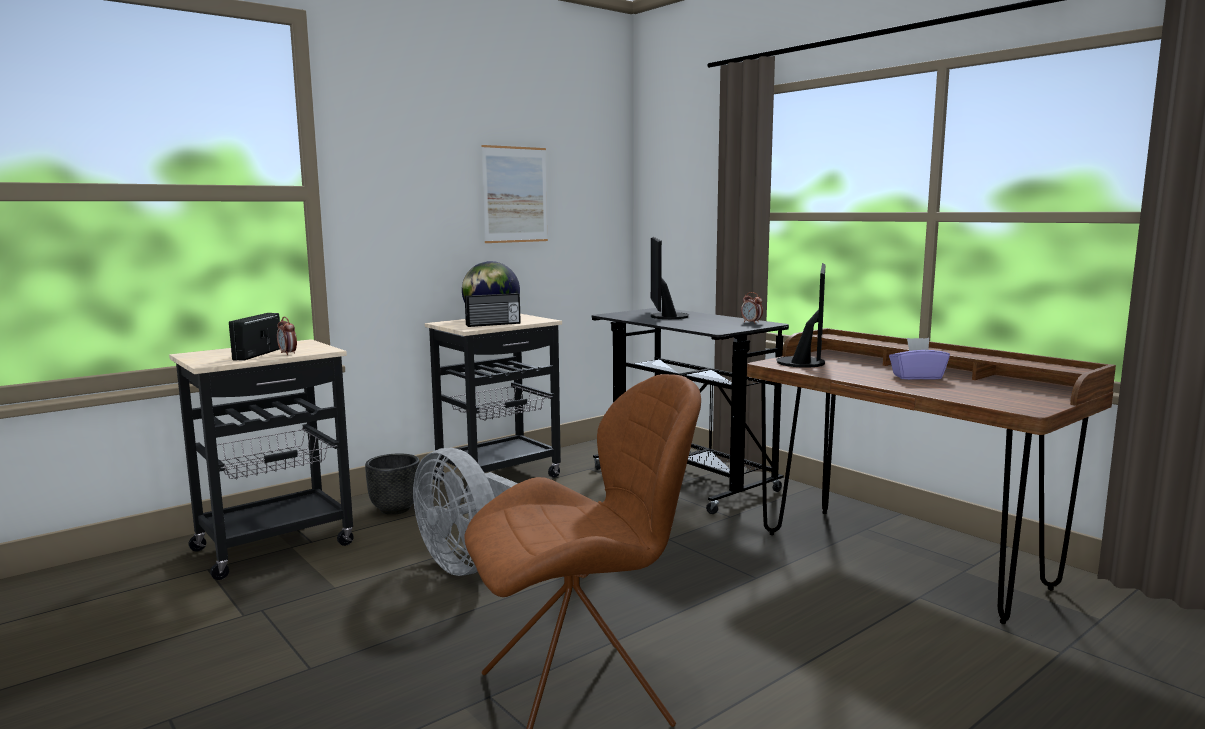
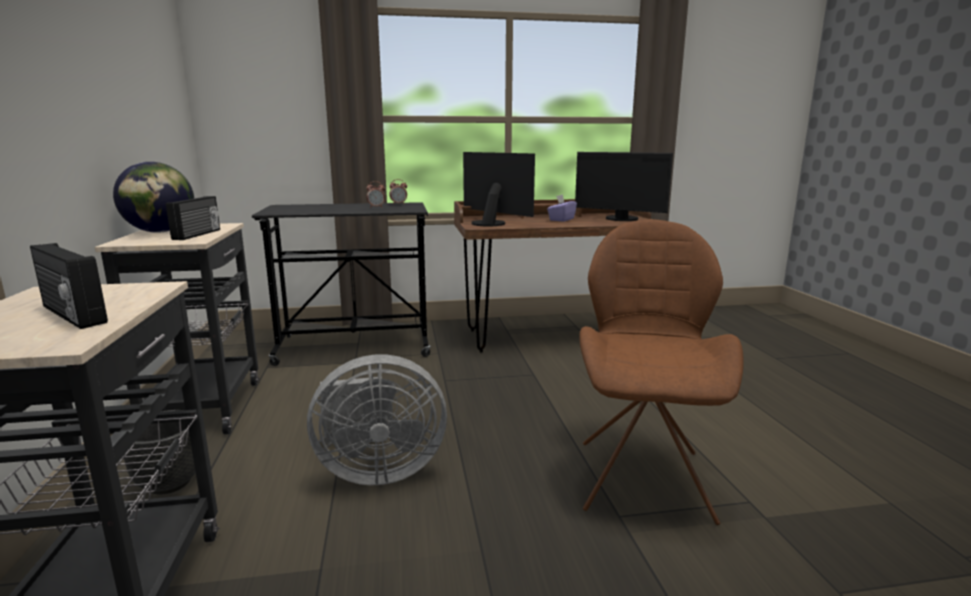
camera: 60 degrees left, 5 degrees up
alarm clock [277,317,297,355] -> alarm clock moved to [367,181,385,208]
picture [482,145,548,243] -> none
monitor [651,237,689,319] -> monitor moved to [575,152,673,221]

